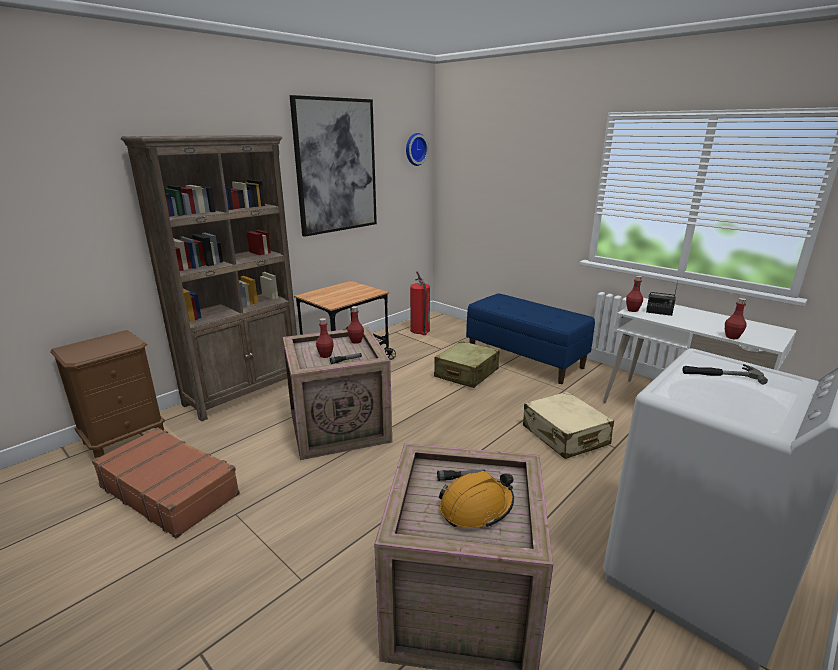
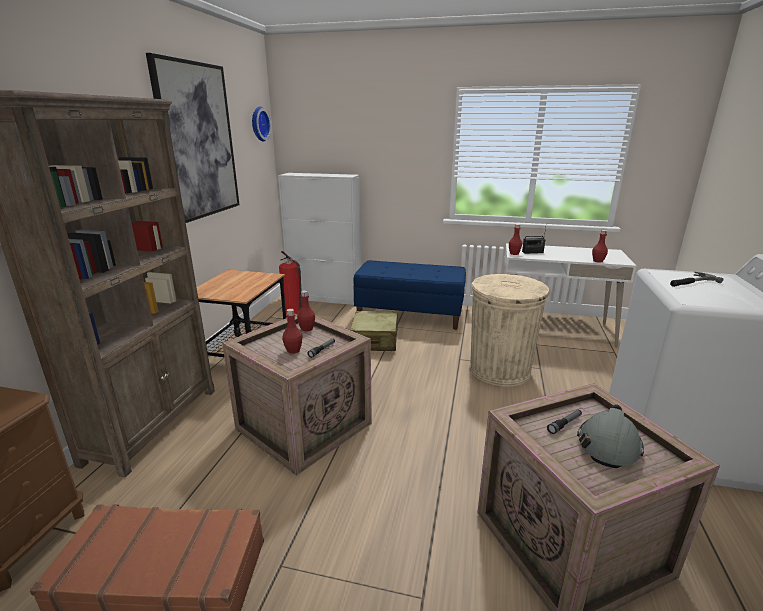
camera: 30 degrees left, 0 degrees up
orange hard hat [439,471,514,528] -> grey hard hat [577,404,644,468]
beige suitcase [523,392,614,459] -> beige trash can [470,274,549,387]
none -> white cabinet [278,173,361,305]

